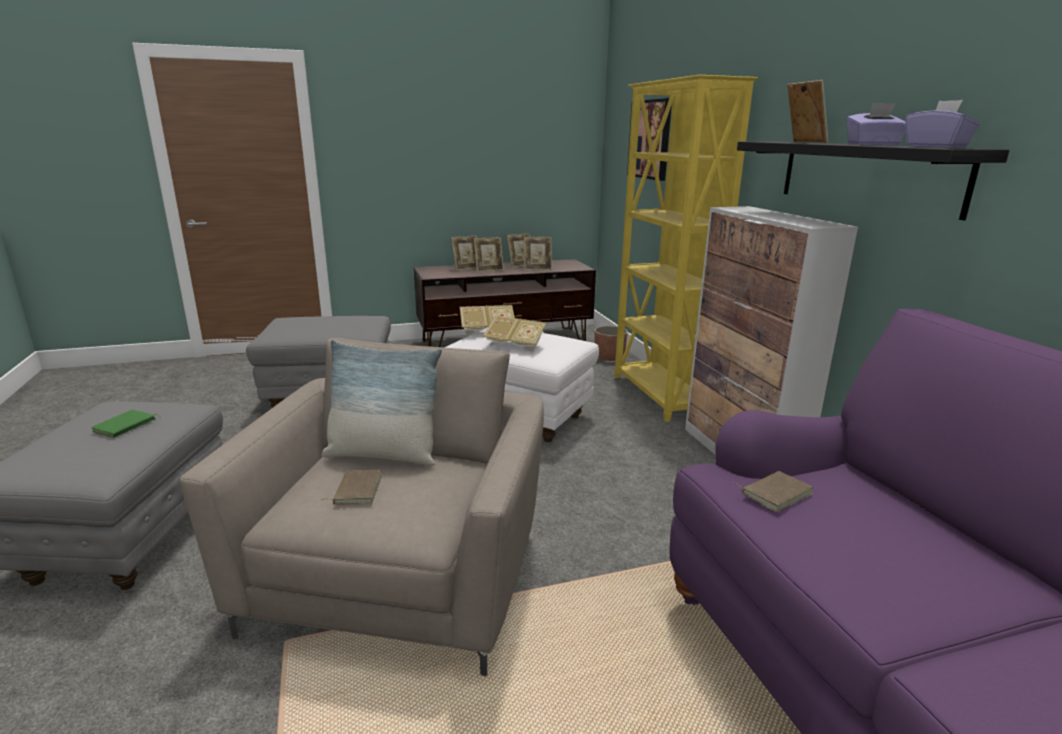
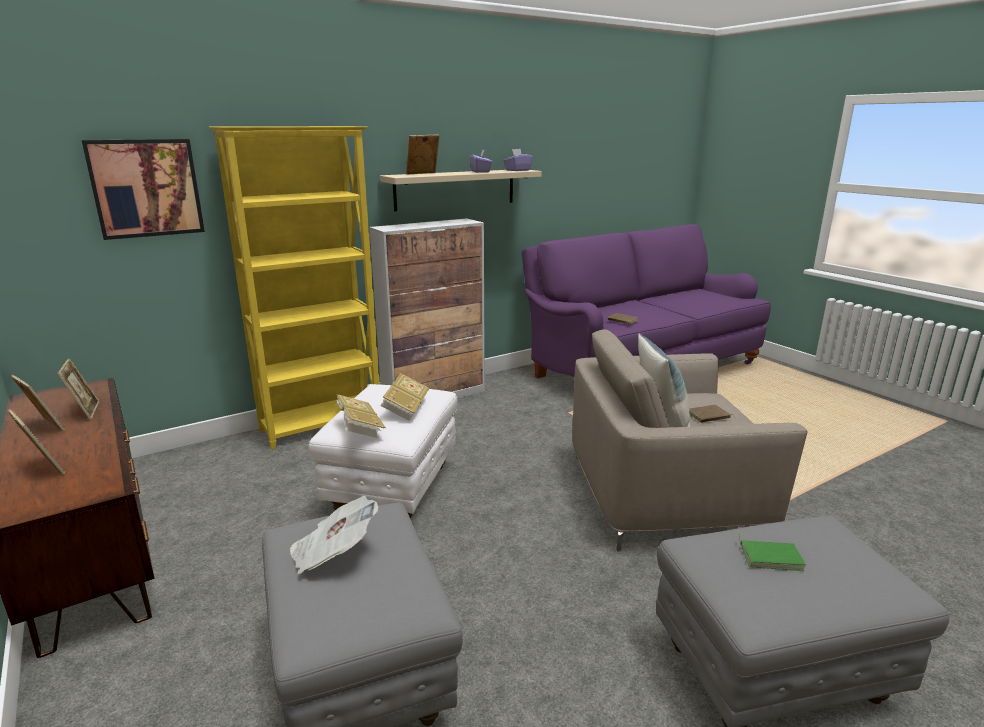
camera: 105 degrees left, 0 degrees up
picture frame [474,237,504,272] -> none
planter [594,326,628,361] -> none
black shelf [737,142,1009,220] -> beige shelf [380,170,542,212]
none -> newspaper [290,496,378,574]

